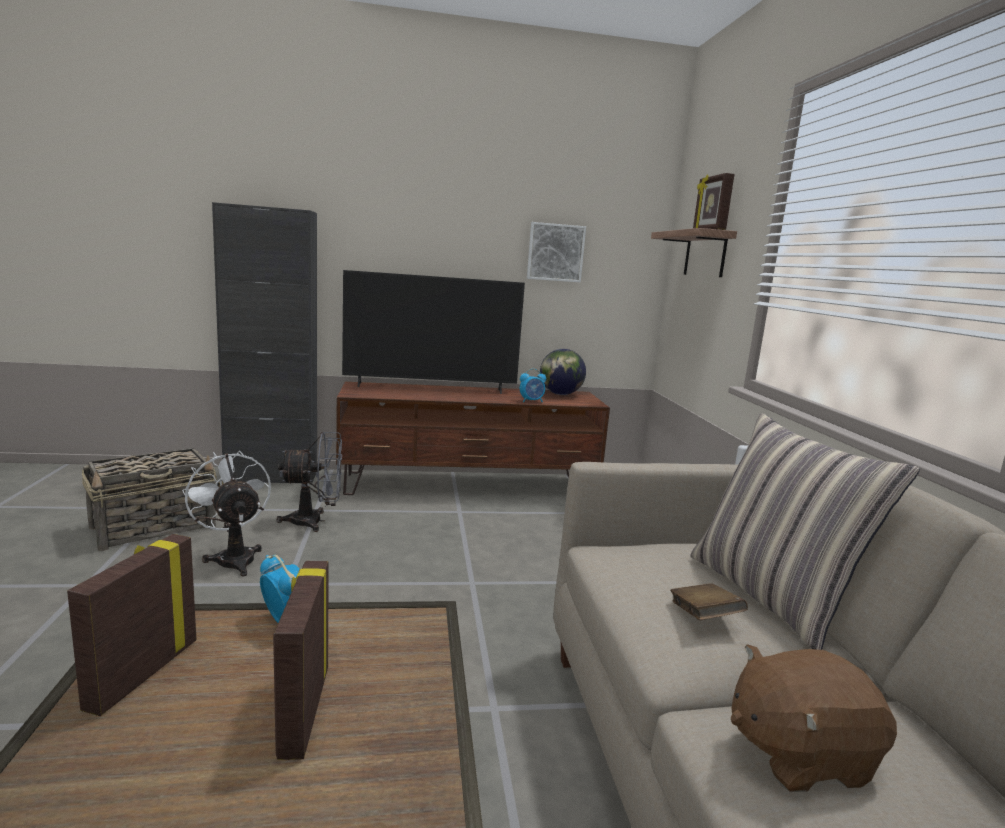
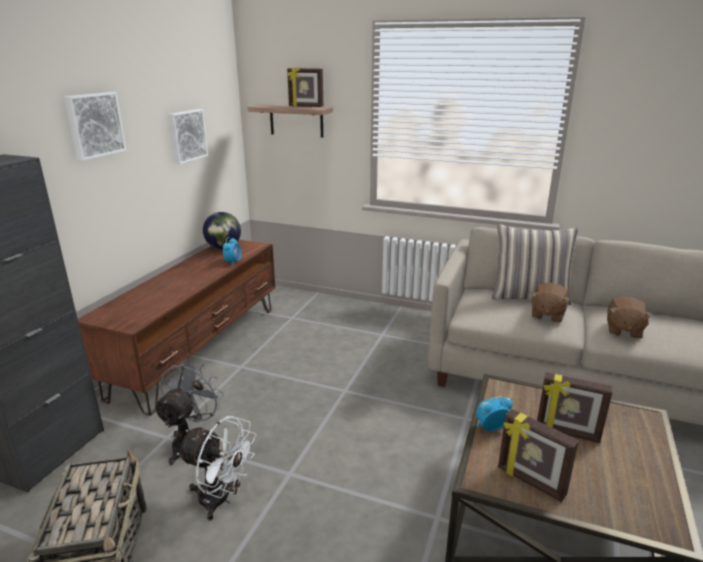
camera: 60 degrees left, 10 degrees up
white fan [182,451,271,576] -> white fan turned 150 degrees counterclockwise [177,416,256,521]
television [342,270,525,394] -> none
brown book [670,583,748,620] -> brown plush toy [531,283,570,323]
none -> picture [64,92,127,161]

